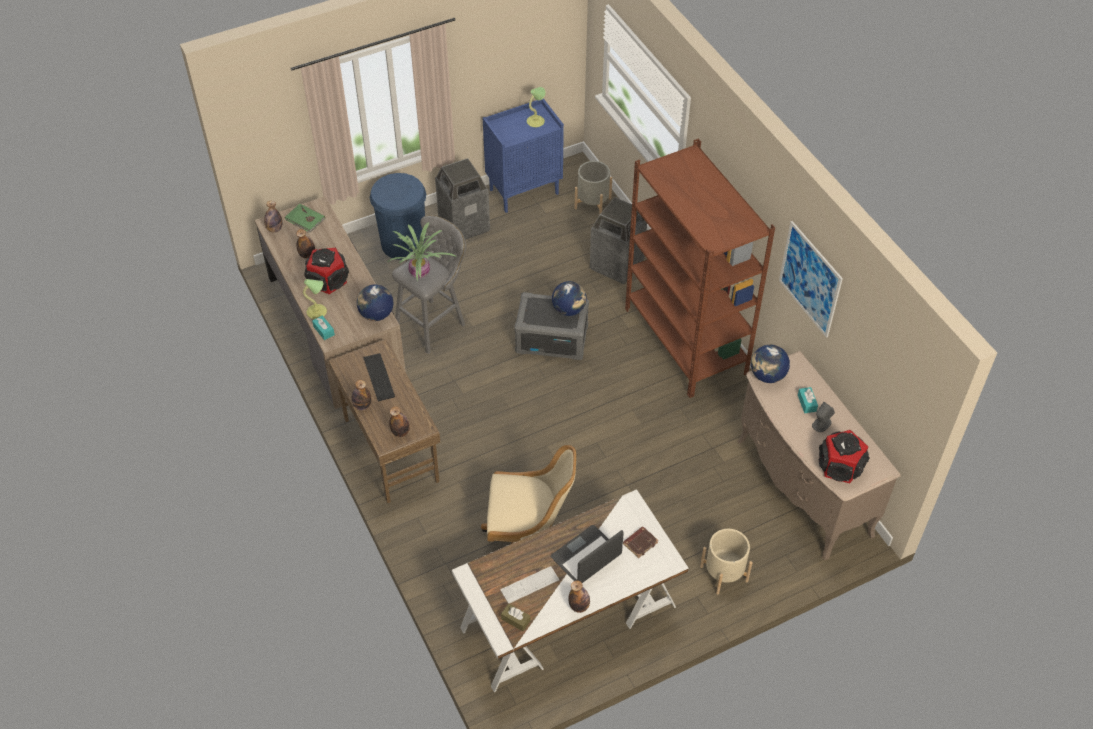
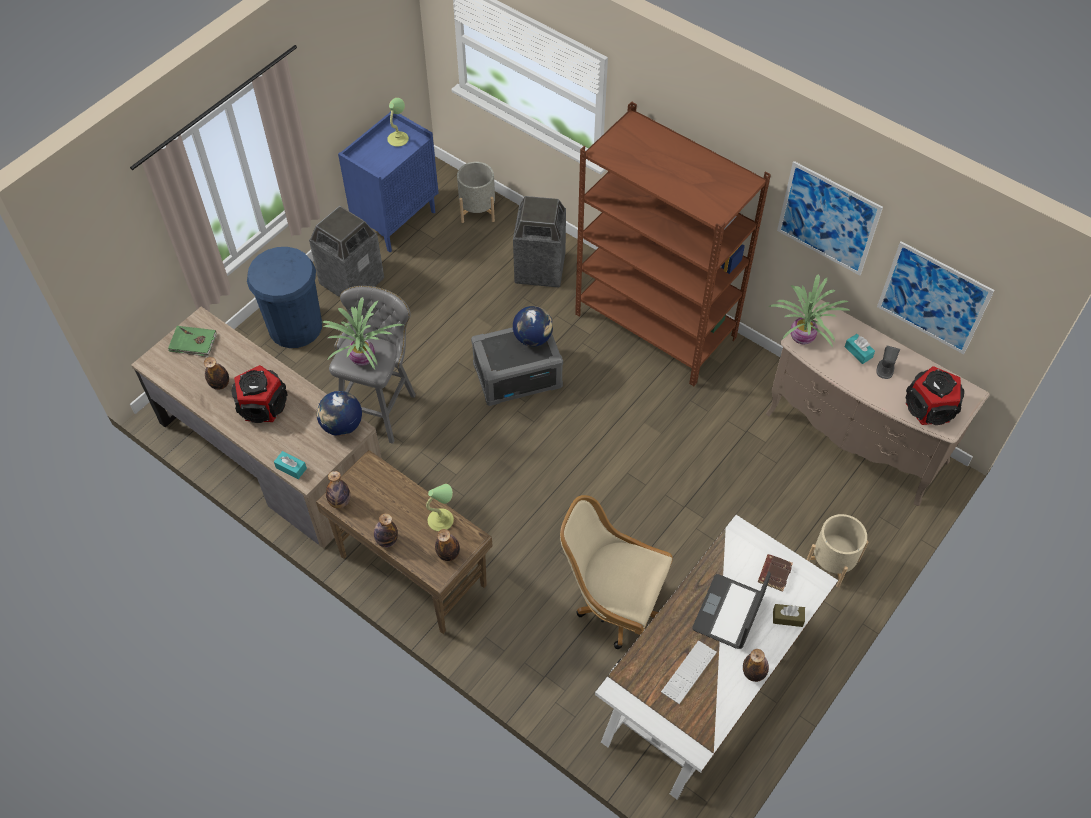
camera: 25 degrees left, 5 degrees up
bottle [264,201,282,233] -> bottle moved to [326,471,350,509]
table lamp [303,279,327,319] -> table lamp moved to [426,484,454,531]
keyboard [363,353,395,401] -> none
beige office chair [481,445,576,544] -> beige office chair turned 135 degrees counterclockwise [560,495,673,649]
brown tissue box [501,603,530,631] -> brown tissue box moved to [773,604,805,627]
globe [751,345,790,383] -> potted plant [768,274,851,347]
none -> picture [877,241,995,354]

